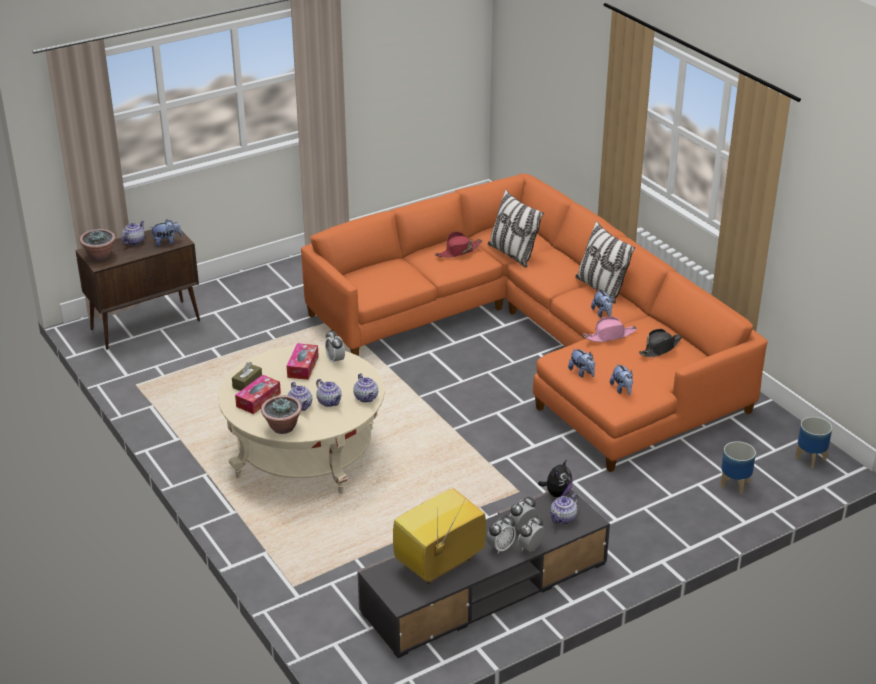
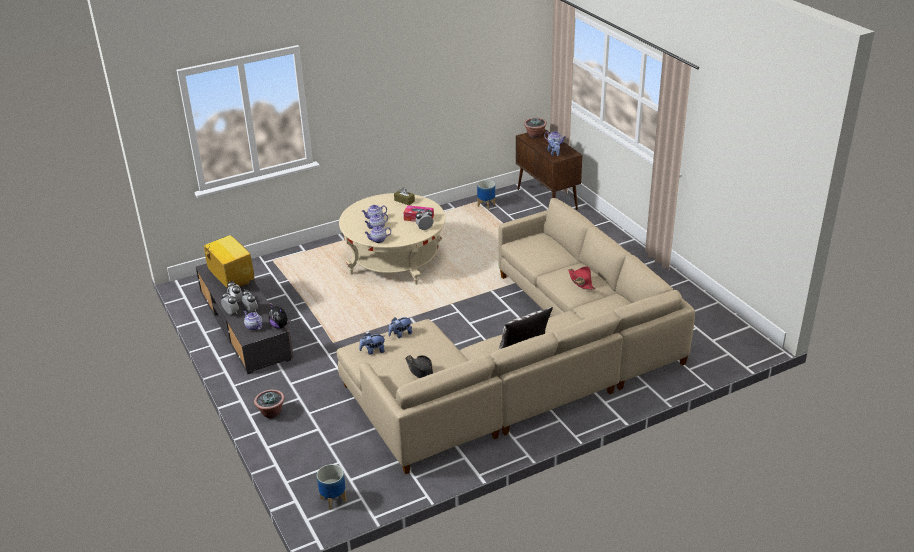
camera: 95 degrees right, 0 degrees up
tissue box [235,375,281,414] -> none
potted plant [261,395,302,434] -> potted plant moved to [254,390,285,419]
orange sofa [301,174,767,472] -> beige sofa [337,198,695,474]
pillow [488,190,544,268] -> none
pink hat [583,316,637,342] -> none
plush toy [591,289,613,318] -> none
planter [720,441,756,494] -> planter moved to [477,180,495,210]

